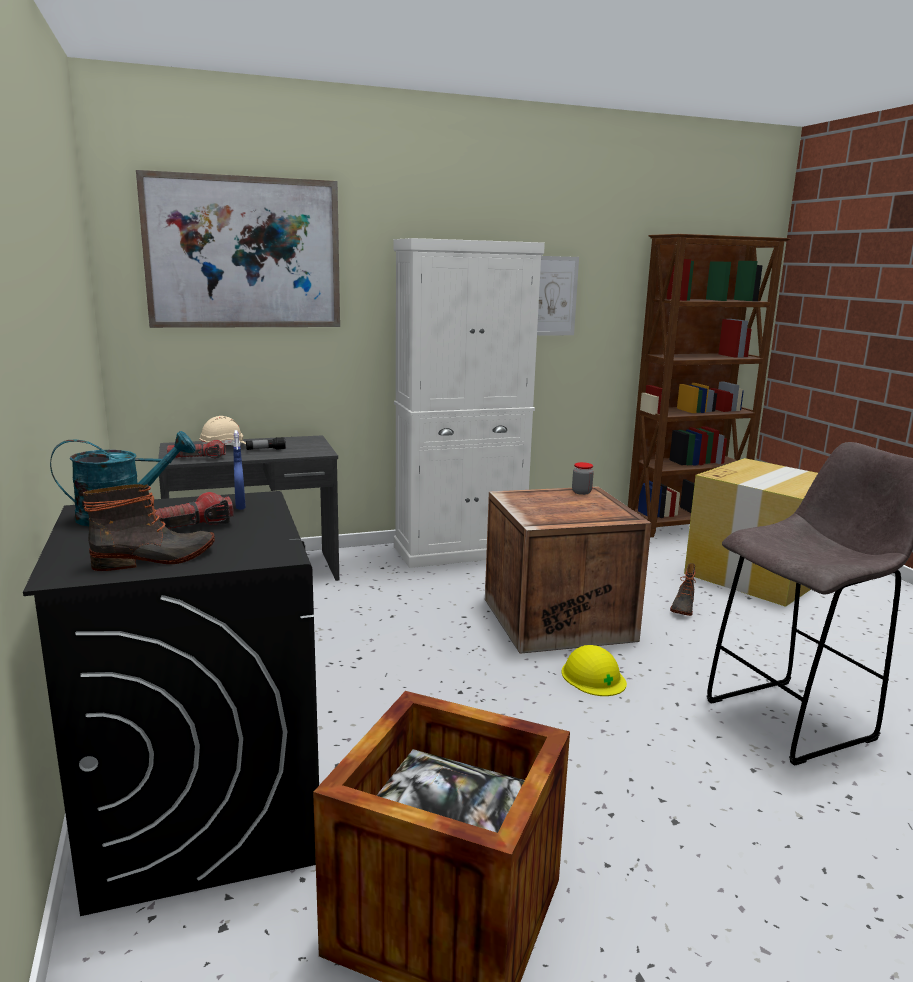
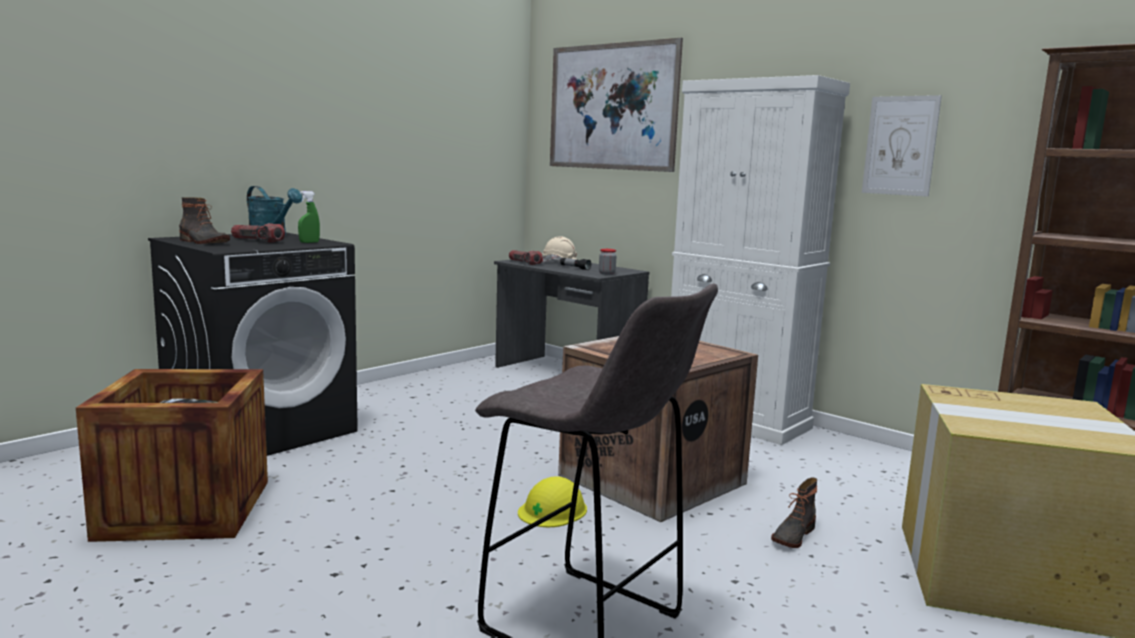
camera: 60 degrees right, 5 degrees down
blue spray bottle [233,430,246,510] -> green spray bottle [298,191,320,243]
jar [572,462,594,495] -> jar moved to [599,249,616,275]
boot [670,563,696,616] -> boot turned 45 degrees counterclockwise [771,478,817,548]

